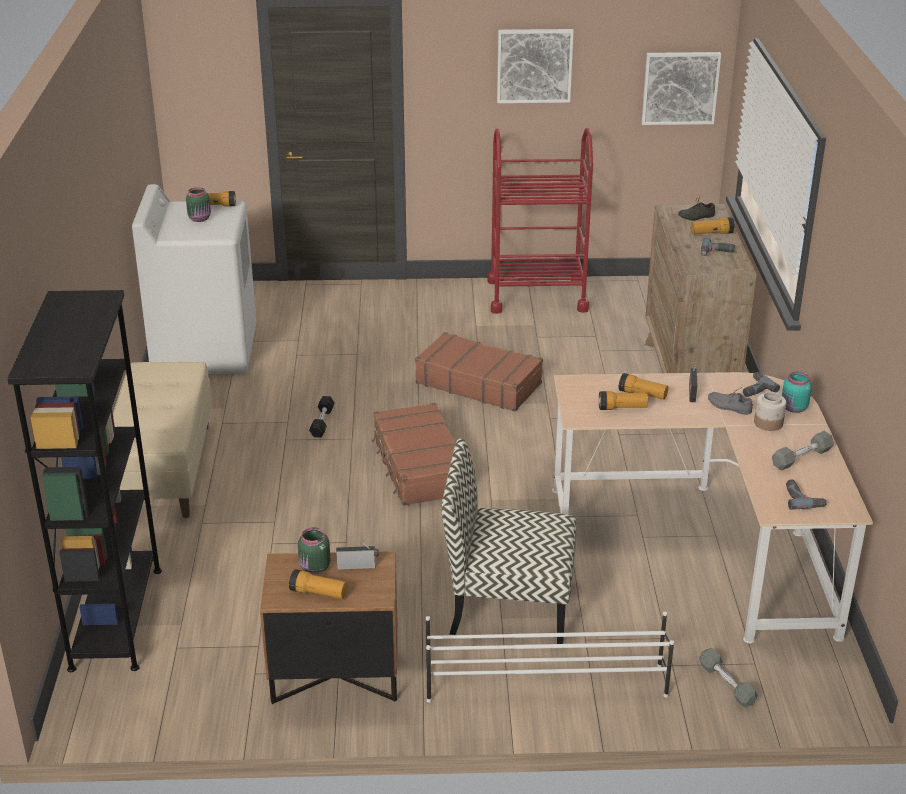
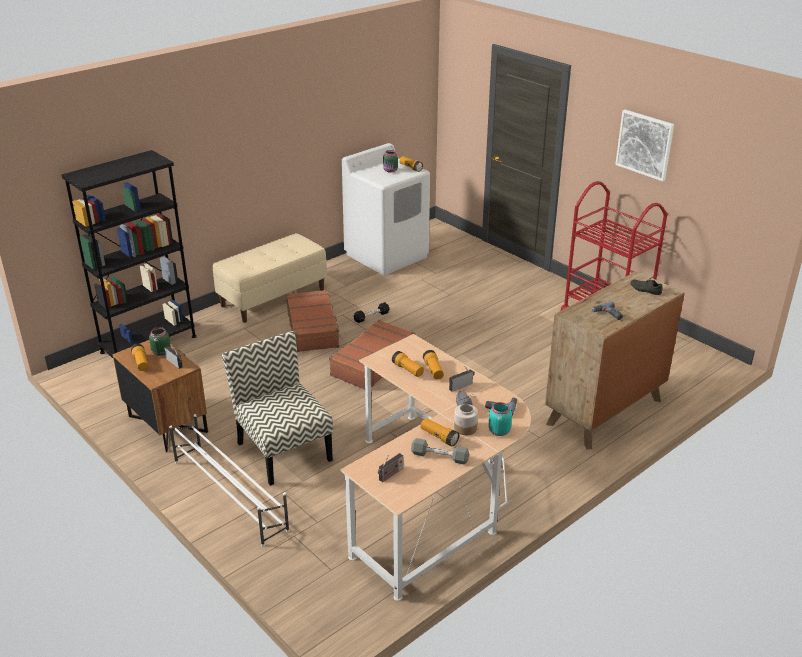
camera: 50 degrees right, 0 degrees up
brown suitcase [415,332,543,412] -> brown suitcase moved to [286,290,342,352]
picture [641,52,721,125] -> none
flashlight [691,217,735,234] -> flashlight moved to [421,418,459,446]
grey dumbbell [699,648,758,708] -> none
power drill [786,479,828,510] -> radio [378,453,403,482]

